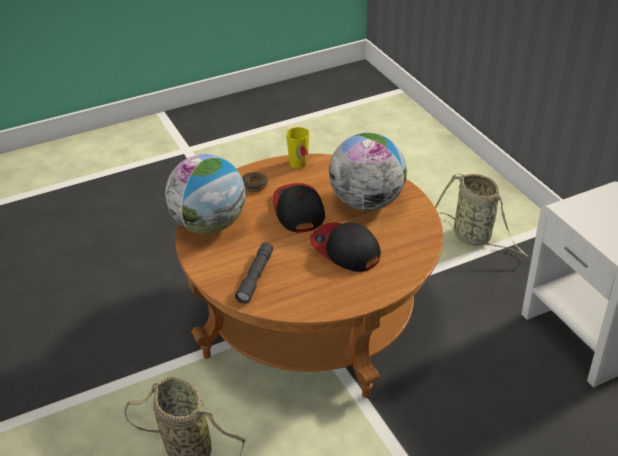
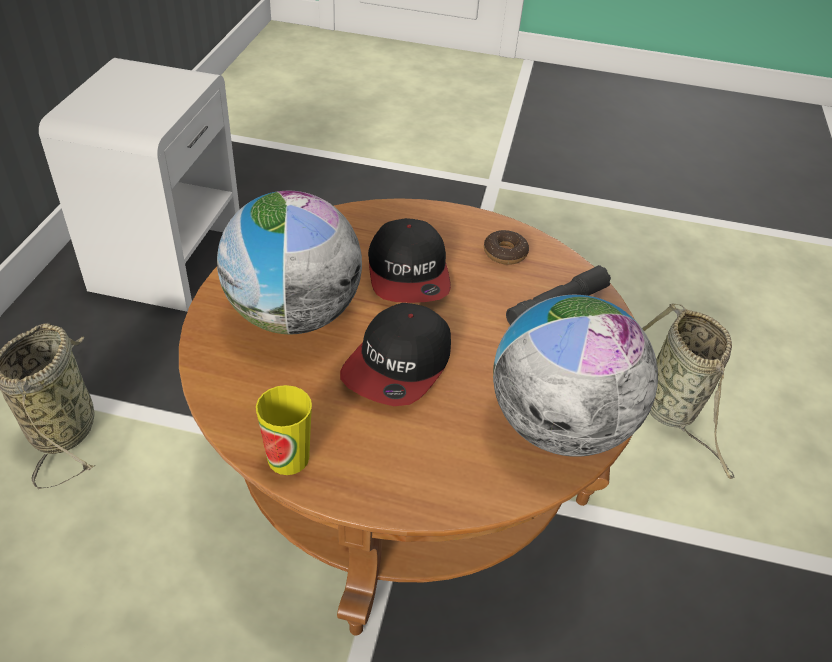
camera: 145 degrees left, 5 degrees up
donut [242,172,268,192] -> donut moved to [484,230,529,265]

